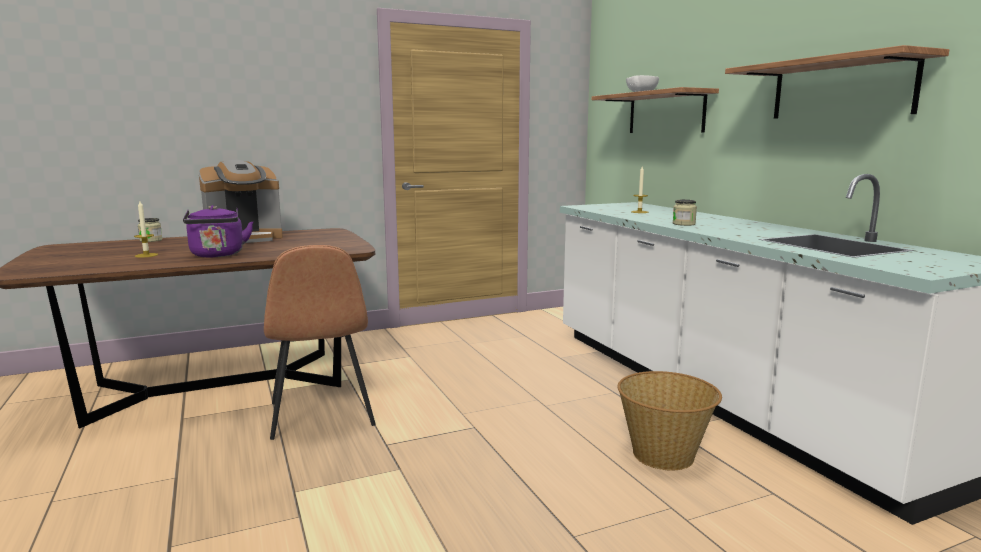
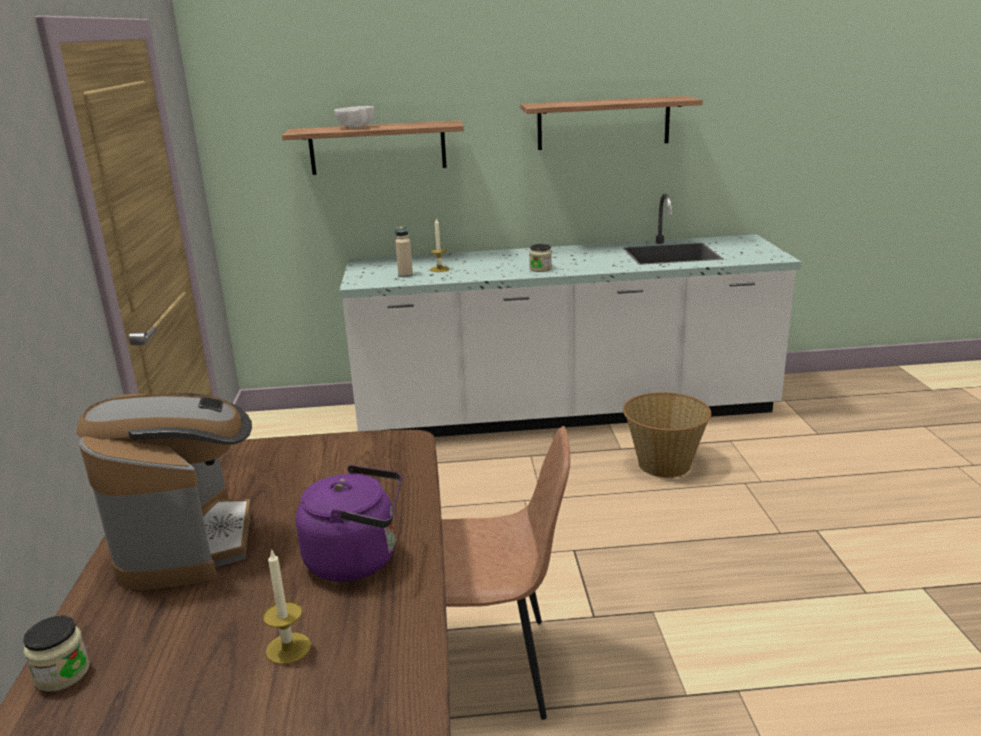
camera: 70 degrees left, 10 degrees up
none -> beige bottle [395,226,413,277]

